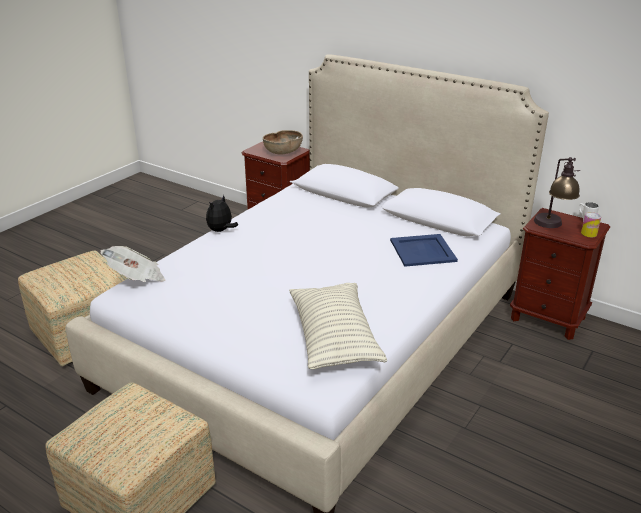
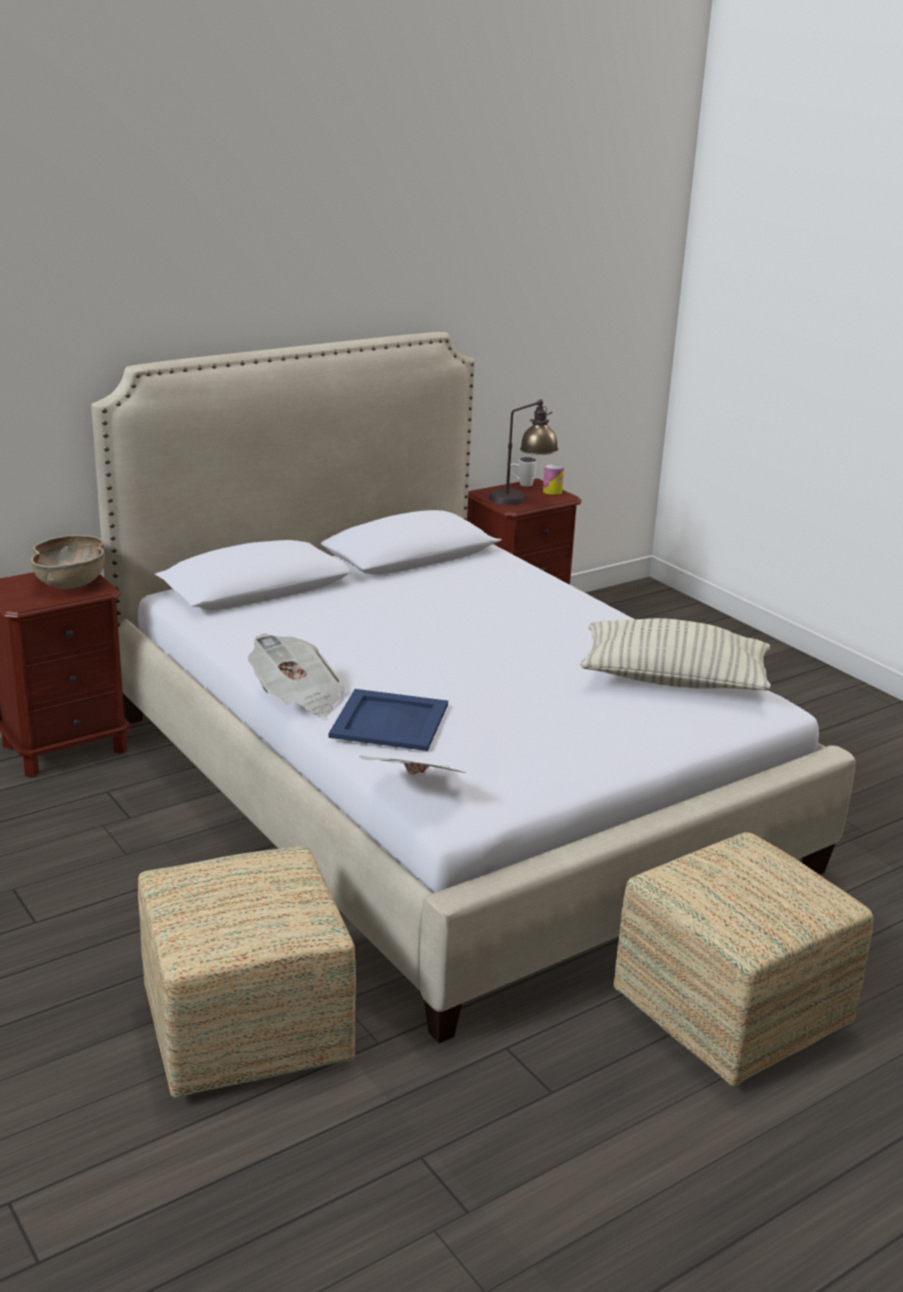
camera: 70 degrees left, 5 degrees down
plush toy [206,195,238,232] -> newspaper [248,634,345,717]
blue tray [390,234,458,267] -> blue tray moved to [329,689,448,751]

